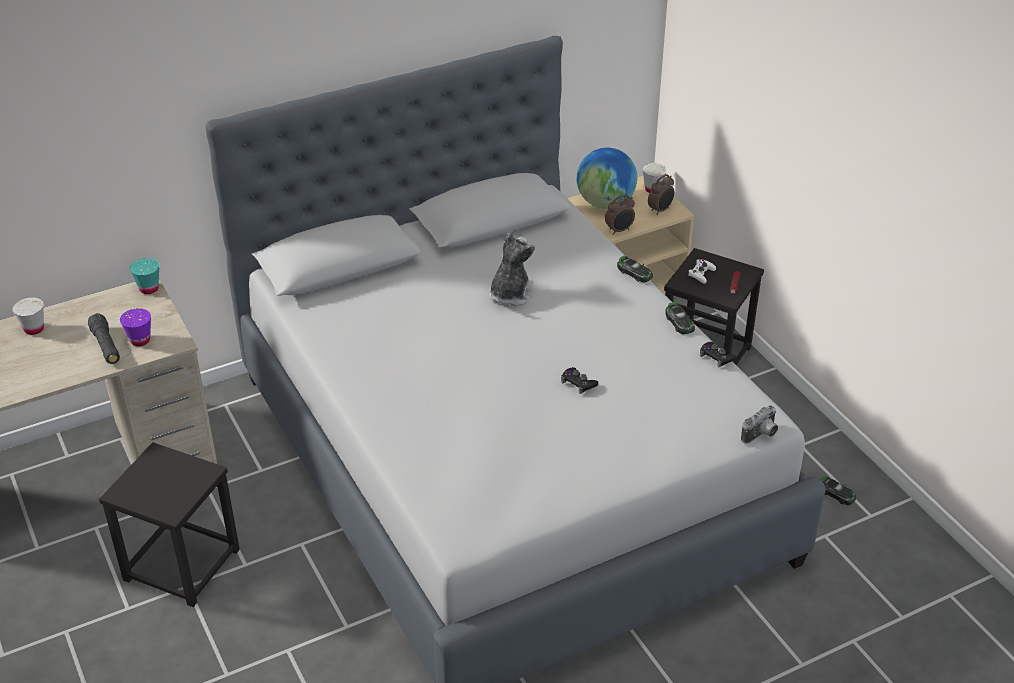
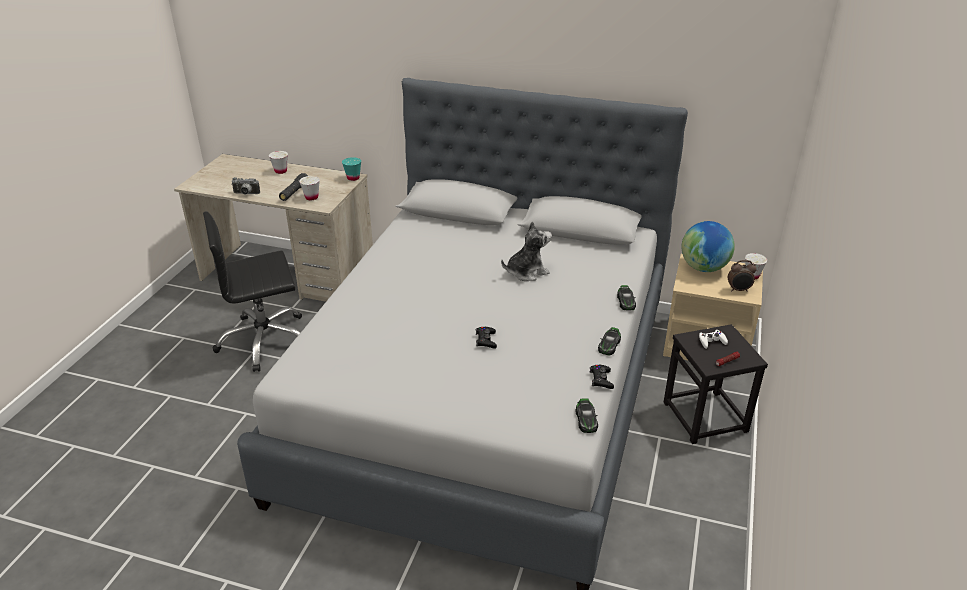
camera: 45 degrees right, 5 degrees down
black stool [99,442,240,607] -> black office chair [203,211,302,372]
purple cup [120,308,151,346] -> white cup [299,176,320,200]
alarm clock [605,195,635,235] -> none
camera [741,405,778,444] -> camera moved to [231,177,260,195]
toy car [821,476,856,505] -> toy car moved to [576,398,598,433]

